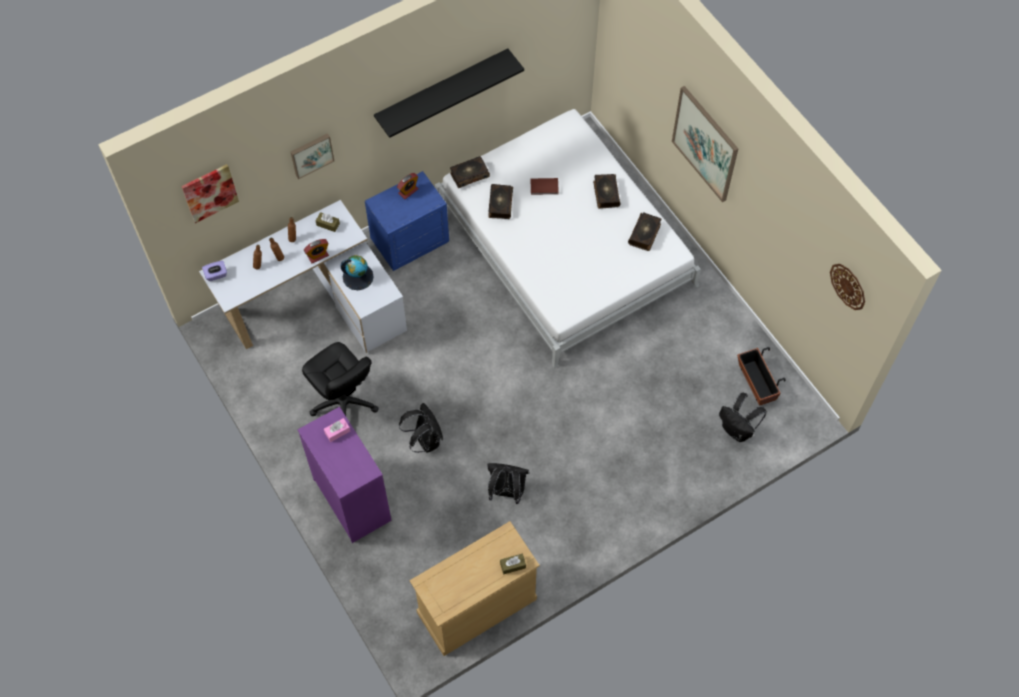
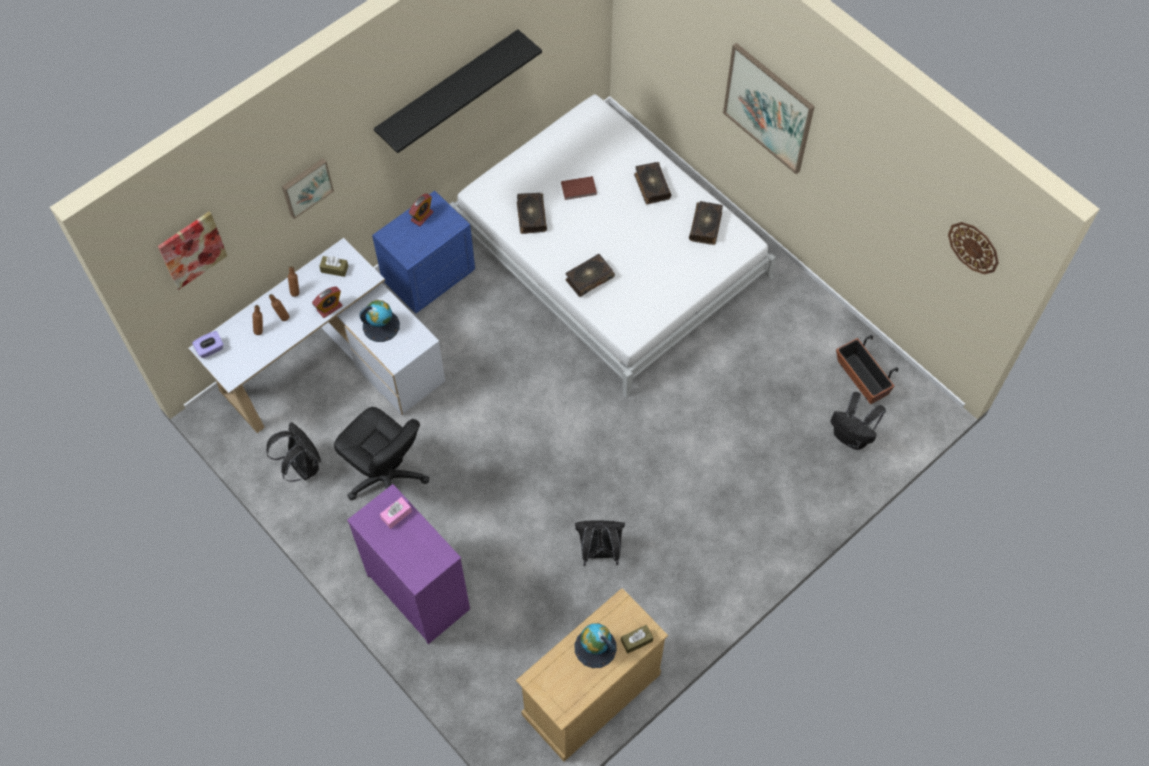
camera: 10 degrees left, 0 degrees up
black backpack [399,403,443,453] -> black backpack moved to [266,422,321,482]
book [450,156,490,188] -> book moved to [565,254,615,297]
none -> globe [575,623,617,668]

